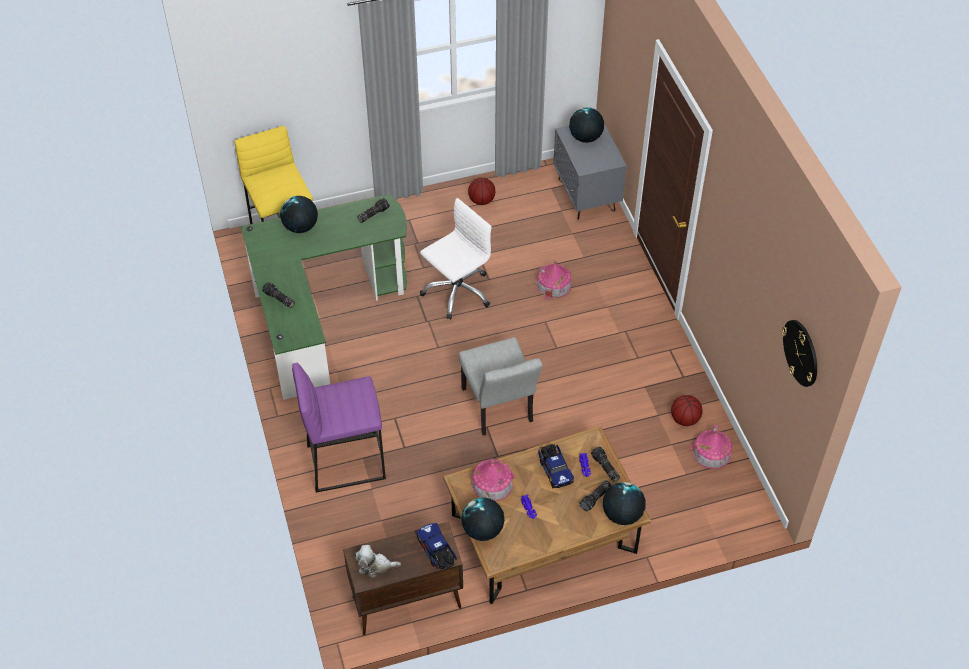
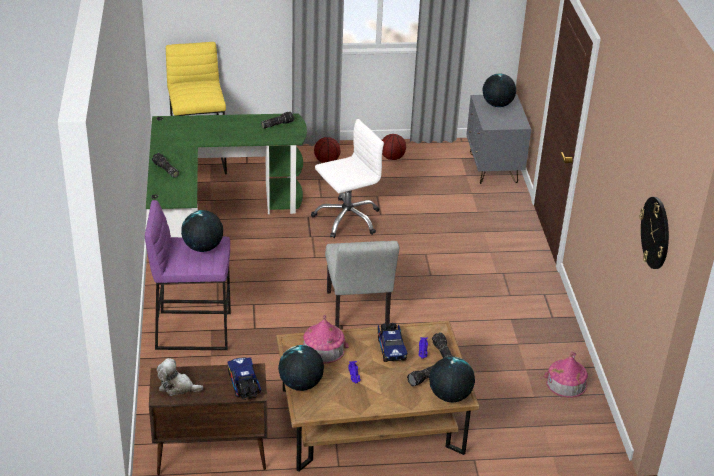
camera: 10 degrees right, 15 degrees down
globe [280,196,318,233] -> globe moved to [181,210,223,252]
toy house [536,260,572,300] -> none
basketball [671,395,703,426] -> basketball moved to [314,137,340,163]

